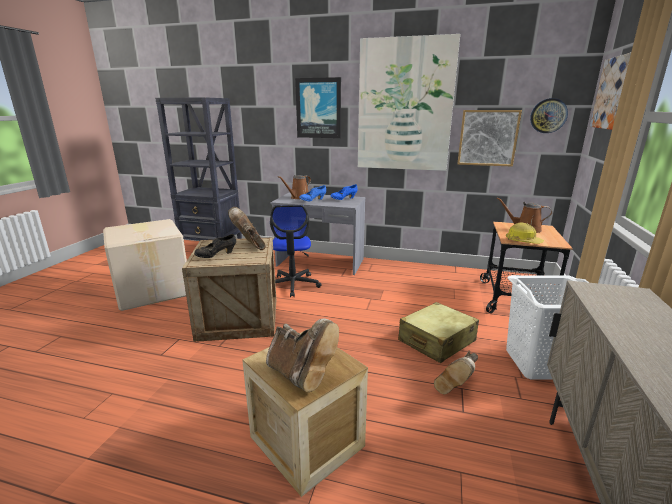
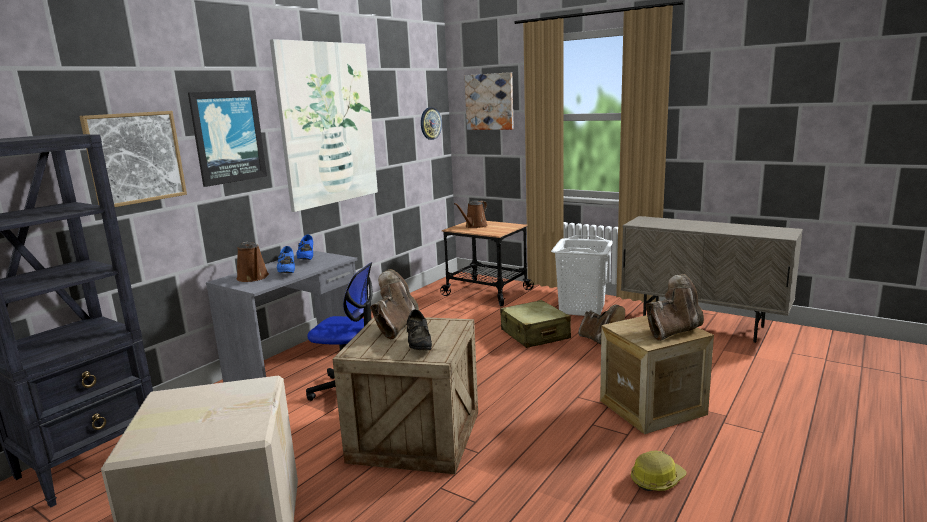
camera: 70 degrees left, 5 degrees down
brown boot [228,207,266,250] -> brown boot turned 120 degrees clockwise [370,269,419,339]
picture [457,110,522,167] -> picture moved to [79,111,187,207]
hard hat [506,222,544,244] -> hard hat moved to [631,451,686,491]

